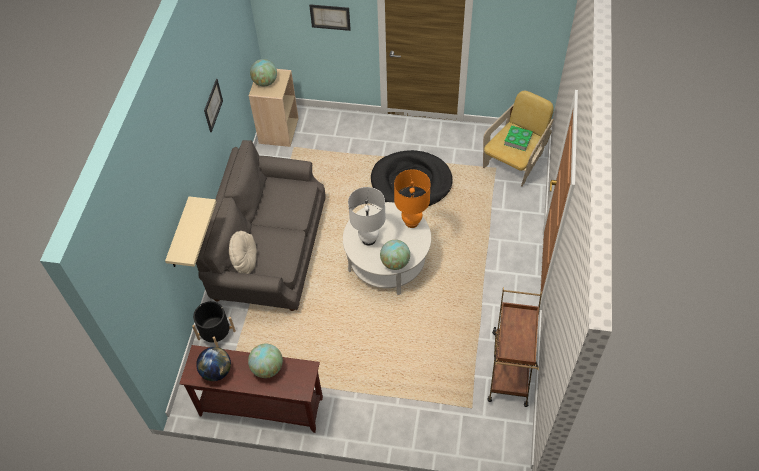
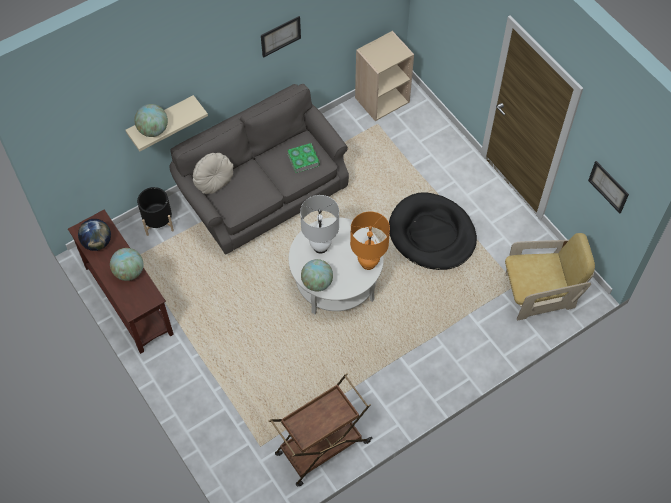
camera: 45 degrees right, 5 degrees up
globe [250,59,277,86] -> globe moved to [134,104,168,137]
picture [309,4,351,31] -> picture moved to [588,161,629,213]
book [504,125,533,151] -> book moved to [287,143,320,173]

